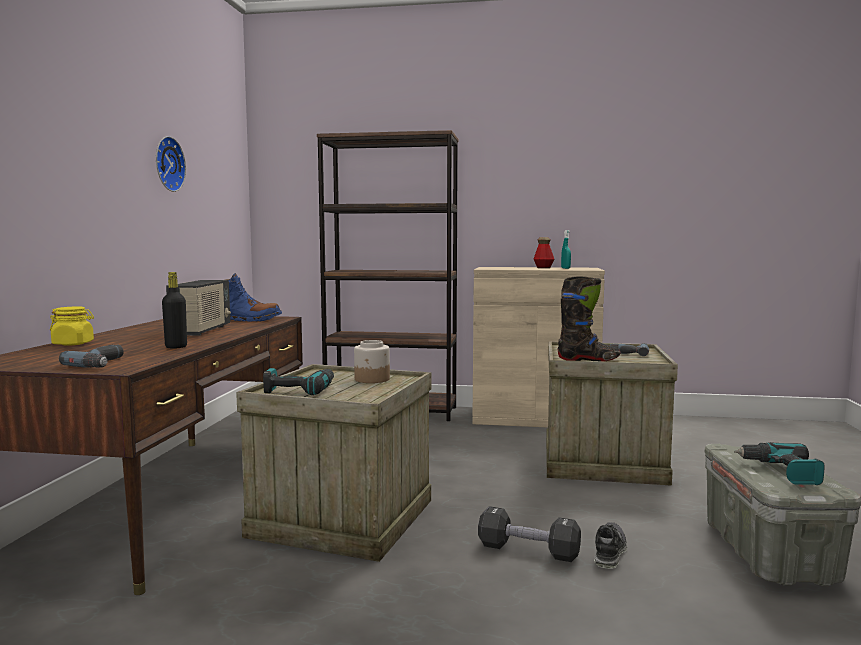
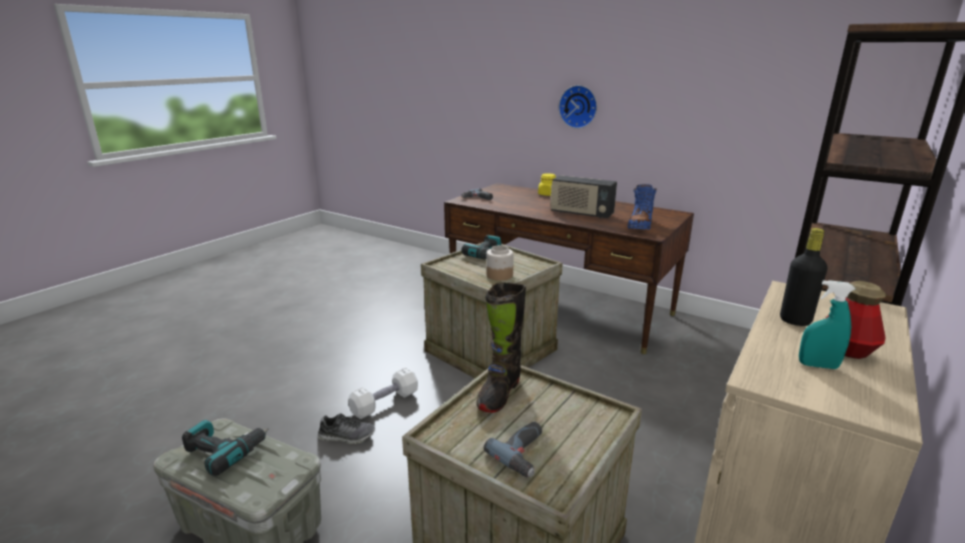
camera: 115 degrees right, 15 degrees up
wall clock [156,136,186,192] -> wall clock moved to [559,85,597,129]
black bottle [162,272,187,349] -> black bottle moved to [780,228,828,326]
black dumbbell [478,506,581,562] -> white dumbbell [348,368,418,419]
shoe [594,522,627,569] -> shoe turned 45 degrees counterclockwise [318,414,375,444]

